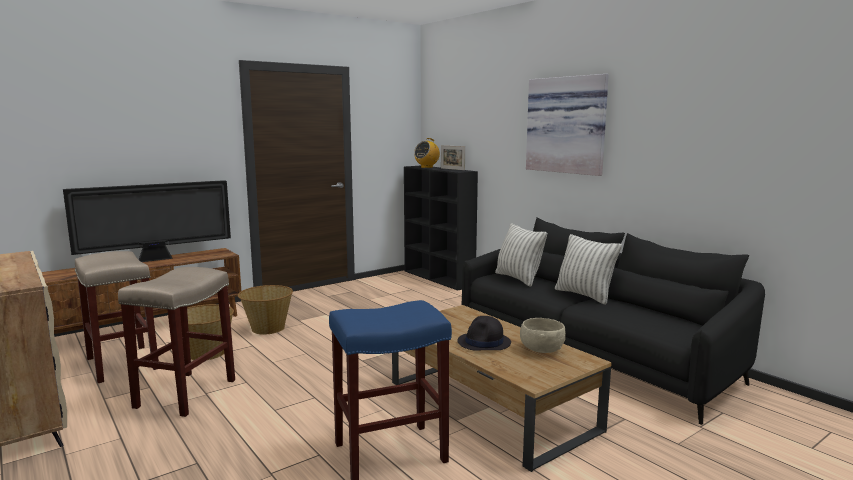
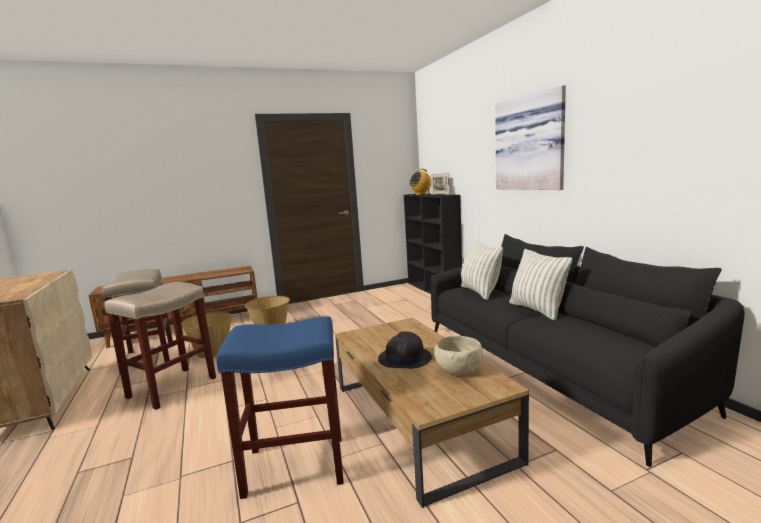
camera: 15 degrees right, 0 degrees up
television [63,180,231,262] -> none

